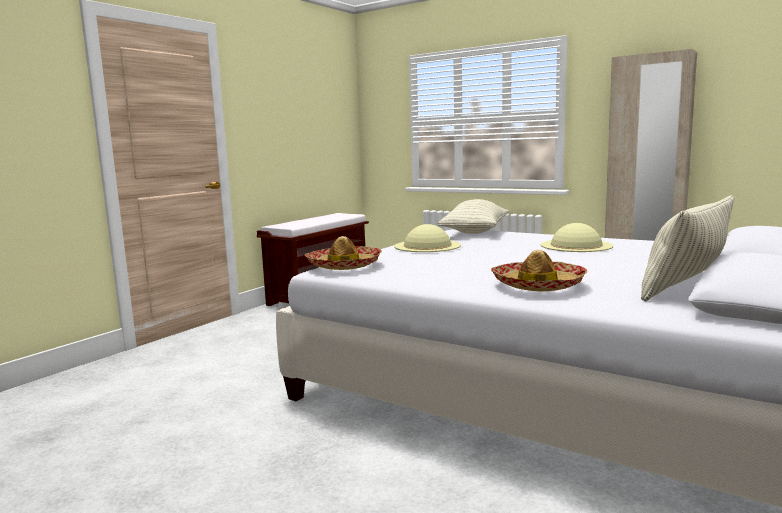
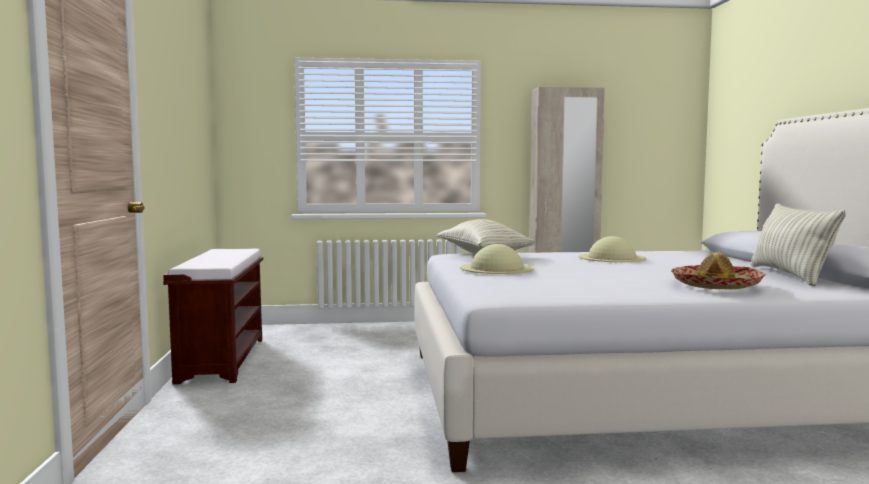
camera: 40 degrees left, 5 degrees down
hat [305,236,382,270] -> none

